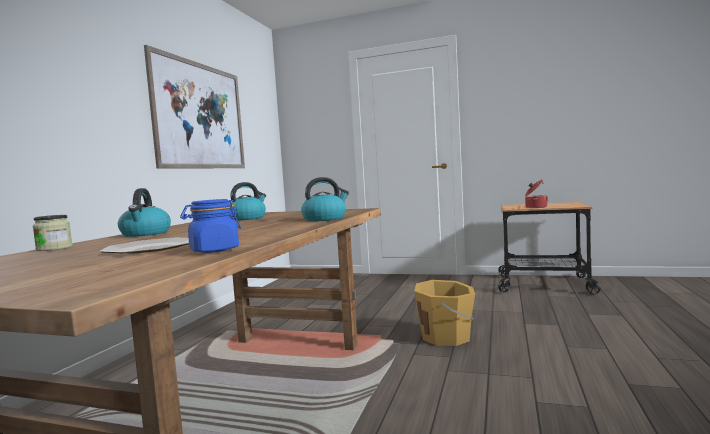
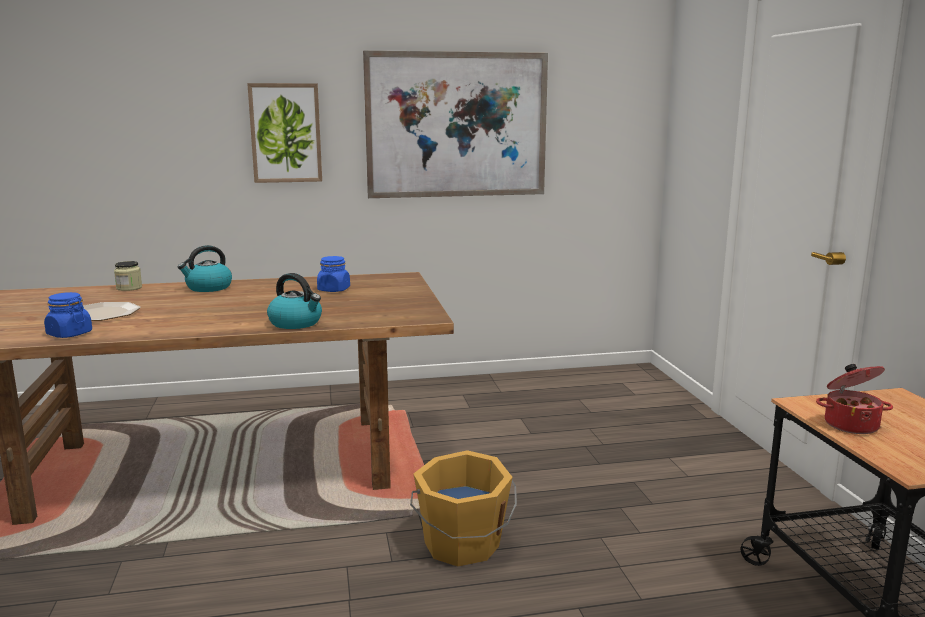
camera: 60 degrees right, 10 degrees up
kettle [229,182,266,221] -> blue jar [317,256,350,292]
none -> picture [247,83,322,183]

